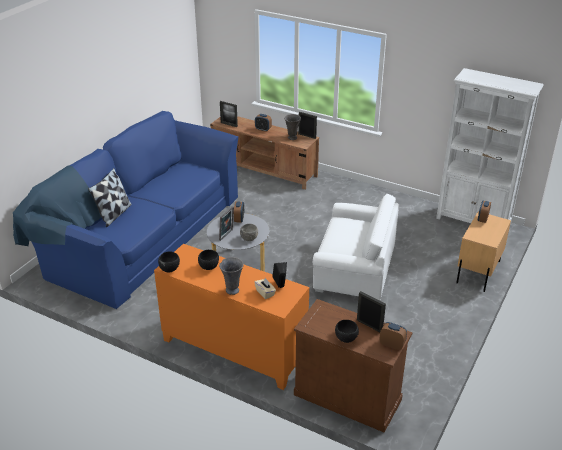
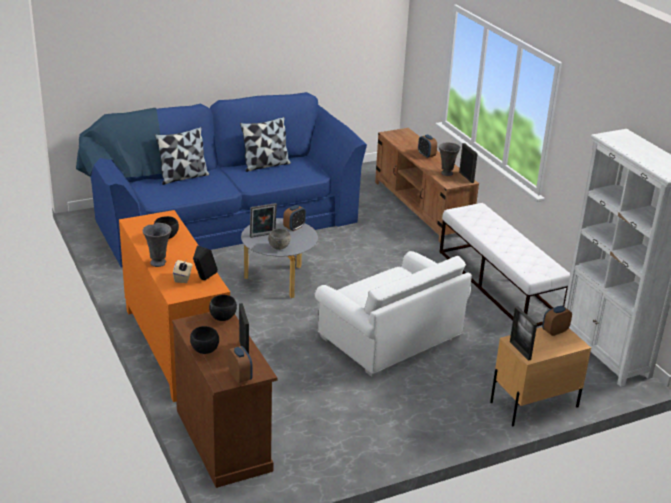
camera: 35 degrees right, 5 degrees down
black bowl [158,252,180,273] -> black bowl moved to [209,295,237,321]
picture frame [220,101,238,127] -> picture frame moved to [510,306,537,361]
none -> pillow [240,117,291,172]
none -> white bench [440,203,570,326]

